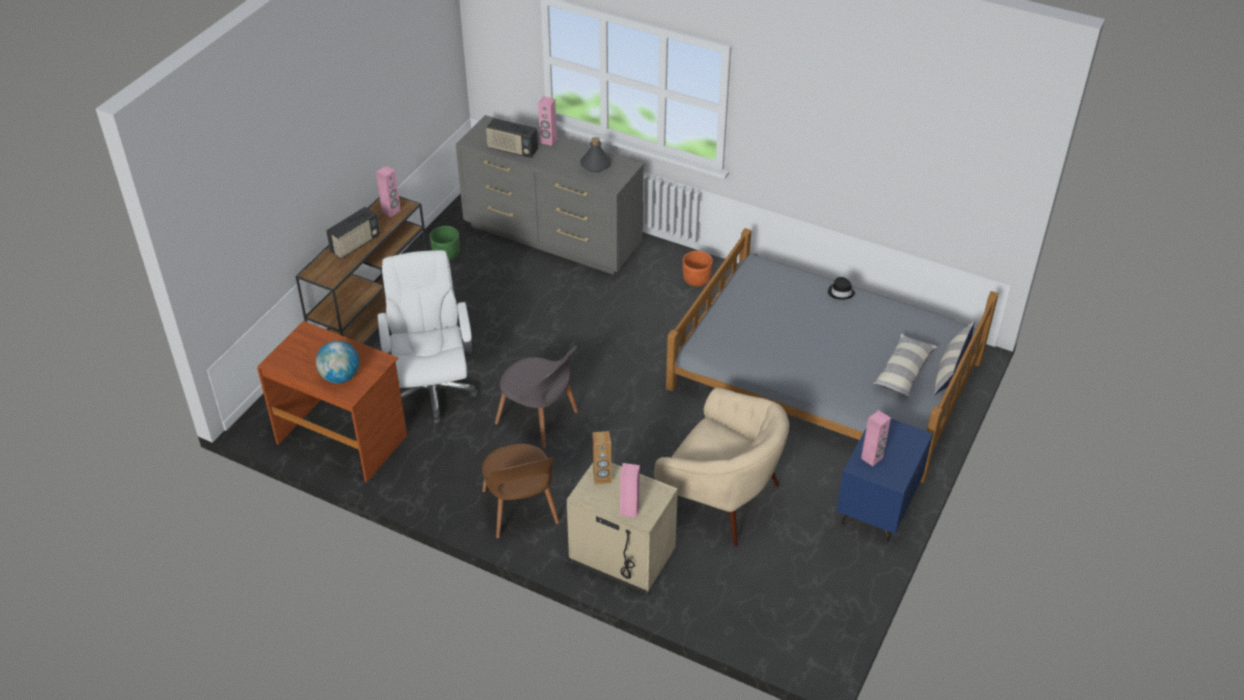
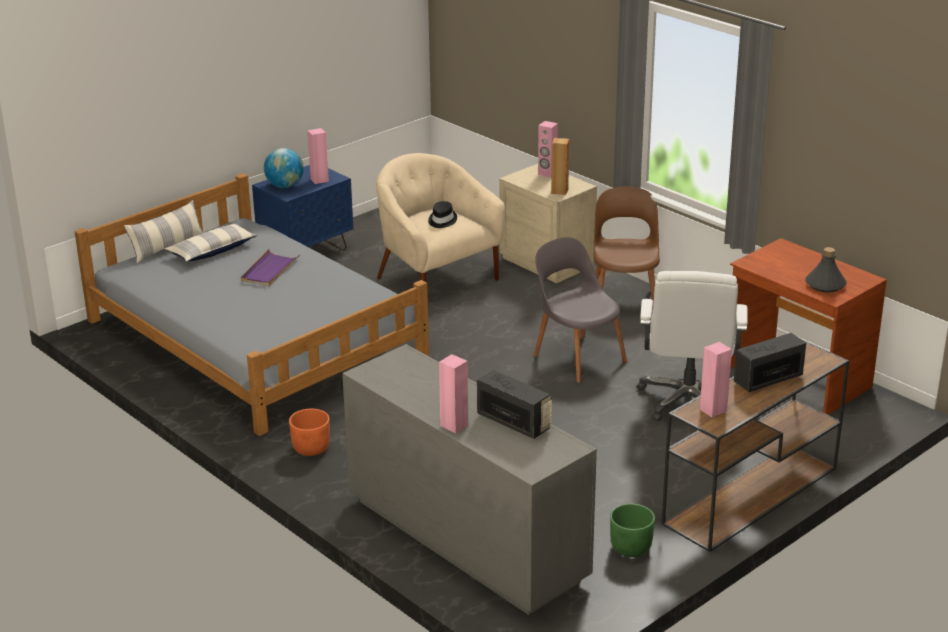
camera: 160 degrees left, 15 degrees down
globe [316,340,359,383] -> globe moved to [264,148,304,188]
grey bottle [580,137,611,172] -> grey bottle moved to [805,247,847,292]
black hat [828,277,855,300] -> black hat moved to [428,201,457,228]
none -> purple tray [241,249,300,286]

